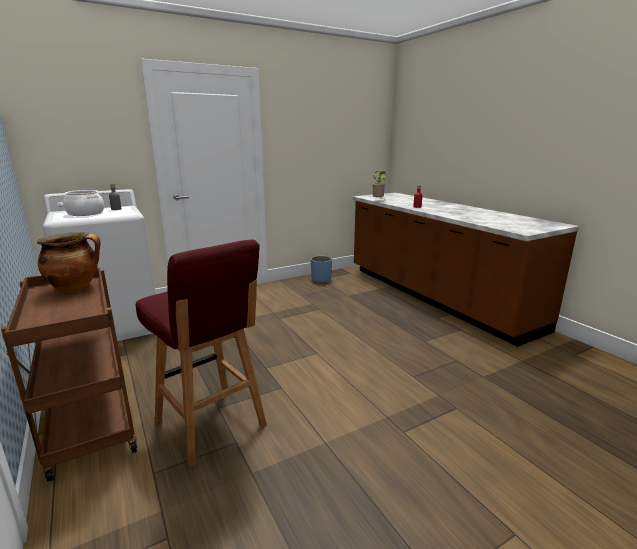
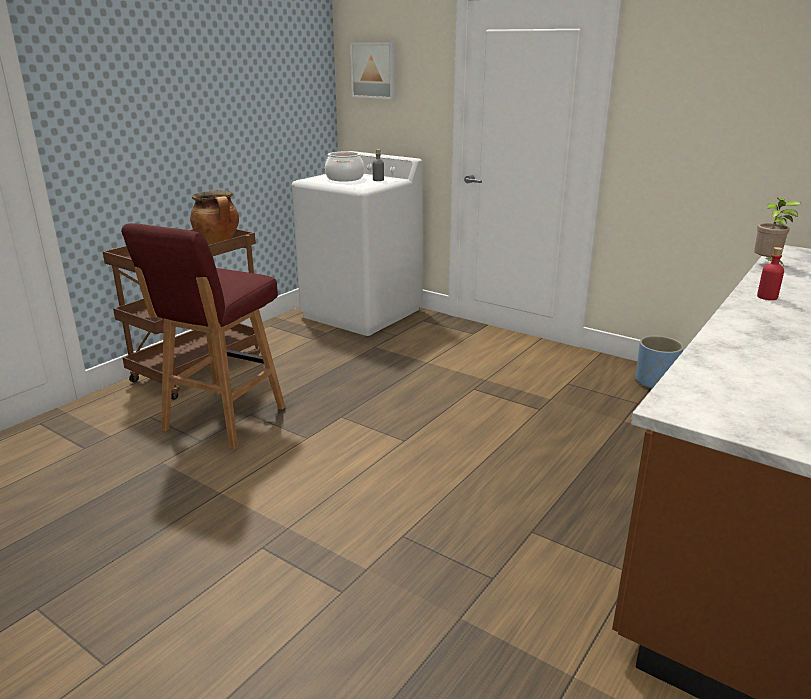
camera: 65 degrees right, 5 degrees up
none -> picture [350,43,396,99]

